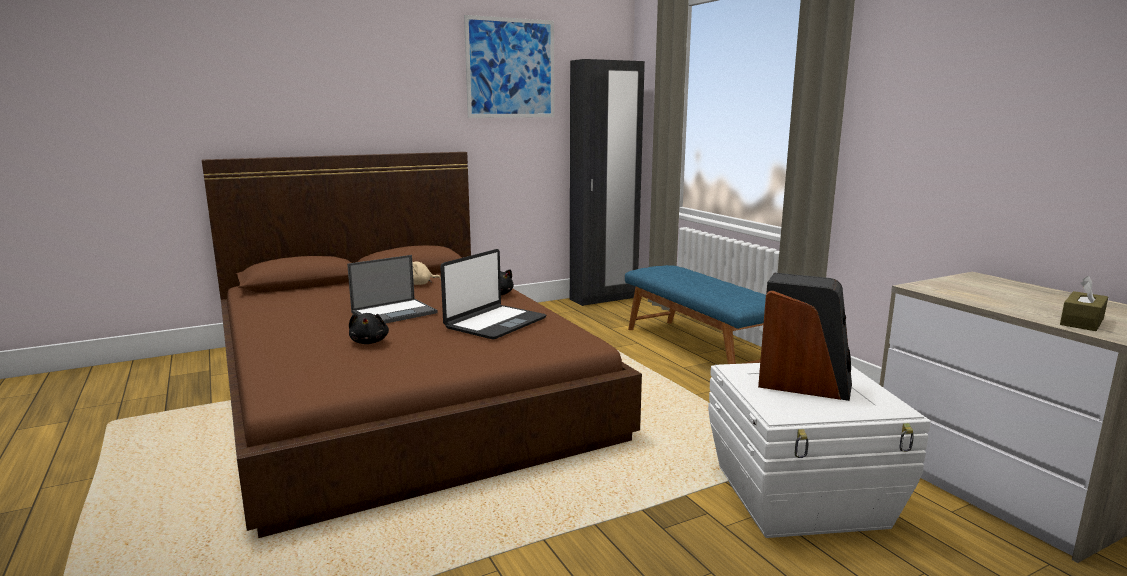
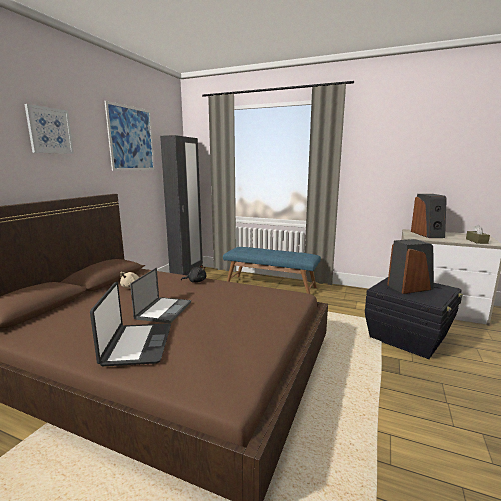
camera: 40 degrees left, 0 degrees up
black plush toy [349,313,389,344] -> none
laptop [440,249,546,340] -> laptop moved to [90,282,171,367]
white storage box [708,363,931,538] -> black storage box [365,277,463,359]
none -> picture [24,104,74,154]
none -> speaker [411,194,447,238]

